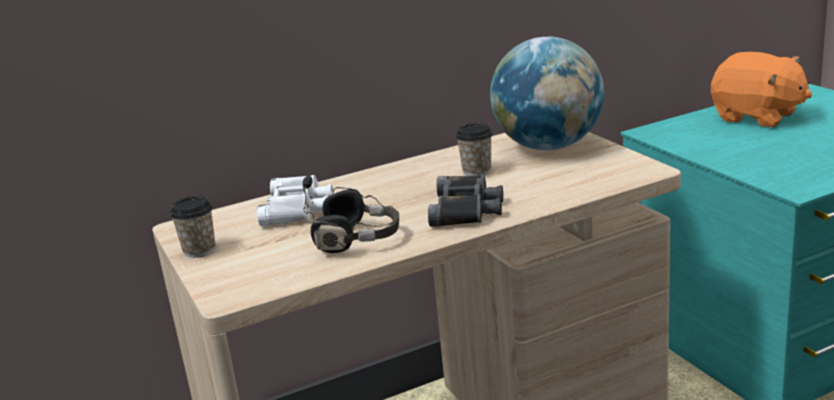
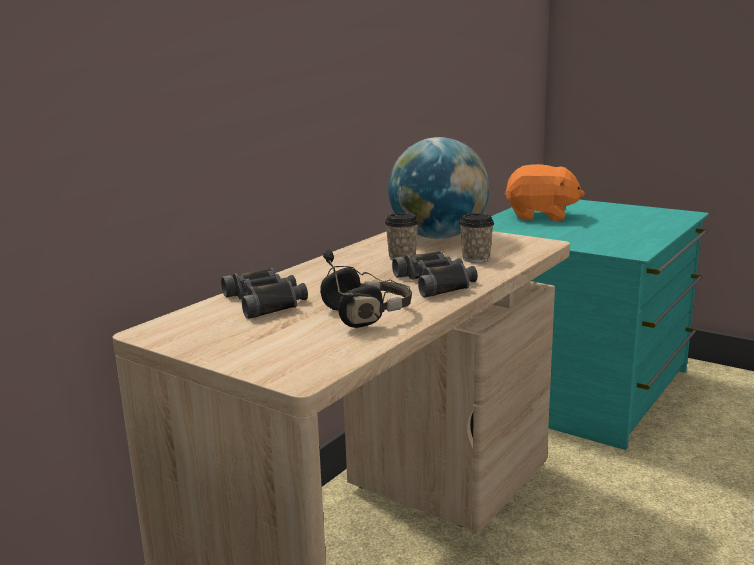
camera: 30 degrees left, 5 degrees down
cup [170,196,215,258] -> cup moved to [459,213,494,263]
white binoculars [257,175,333,226] -> black binoculars [221,268,308,319]

